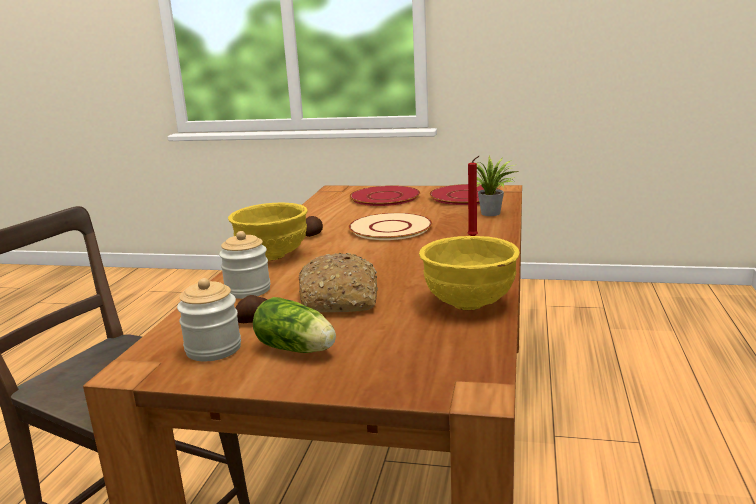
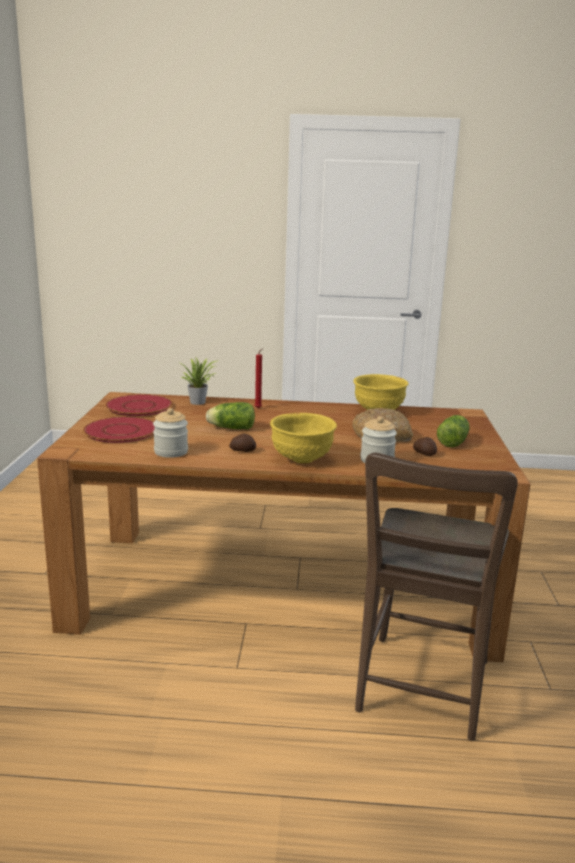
camera: 100 degrees left, 0 degrees up
jar [177,278,241,361] -> jar moved to [153,408,188,458]
beige plate [349,213,432,240] -> lettuce [206,402,255,429]

